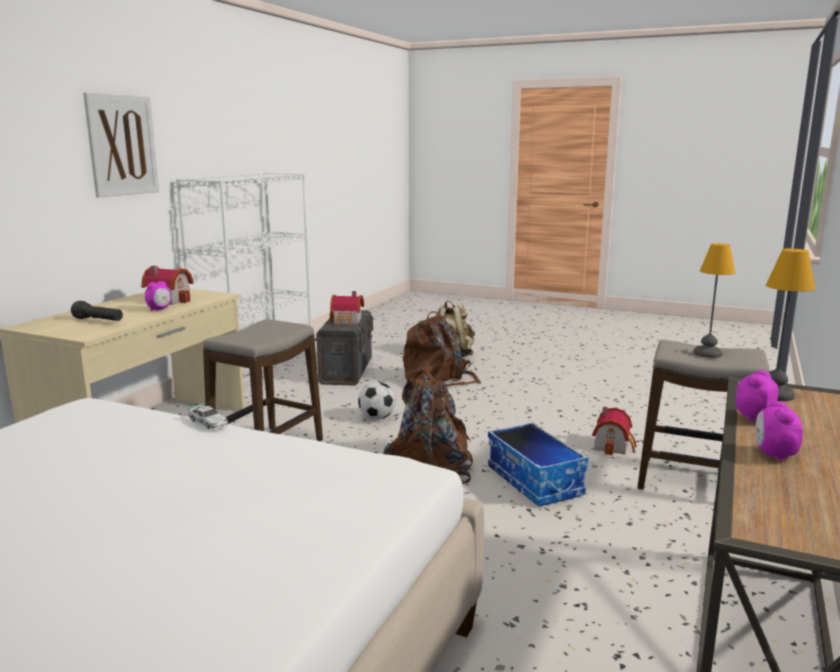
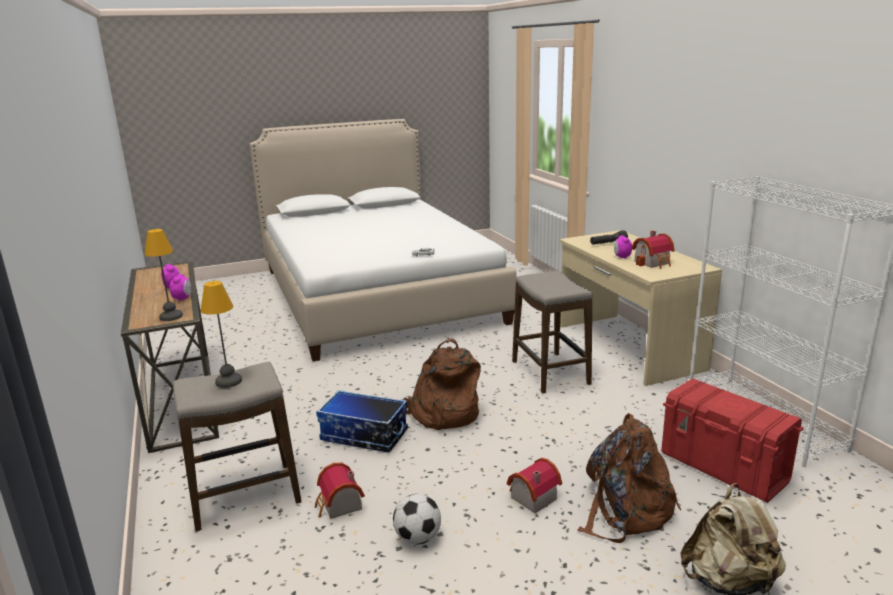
camera: 135 degrees right, 5 degrees up
picture [83,92,159,198] -> none
grey storage box [315,310,373,386] -> red storage box [661,378,804,503]
toy house [330,291,364,326] -> toy house moved to [507,458,562,513]
football [358,382,396,420] -> football moved to [393,494,441,545]

